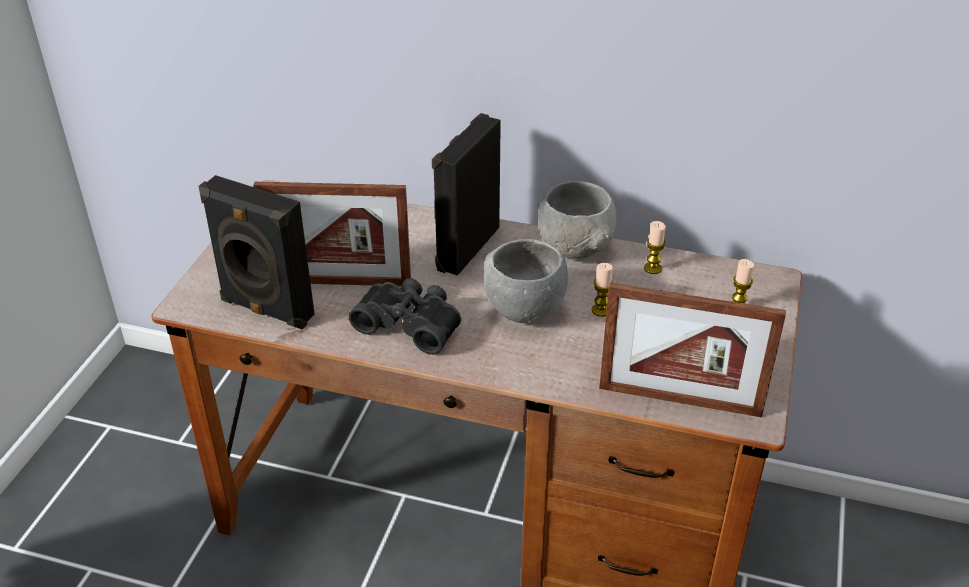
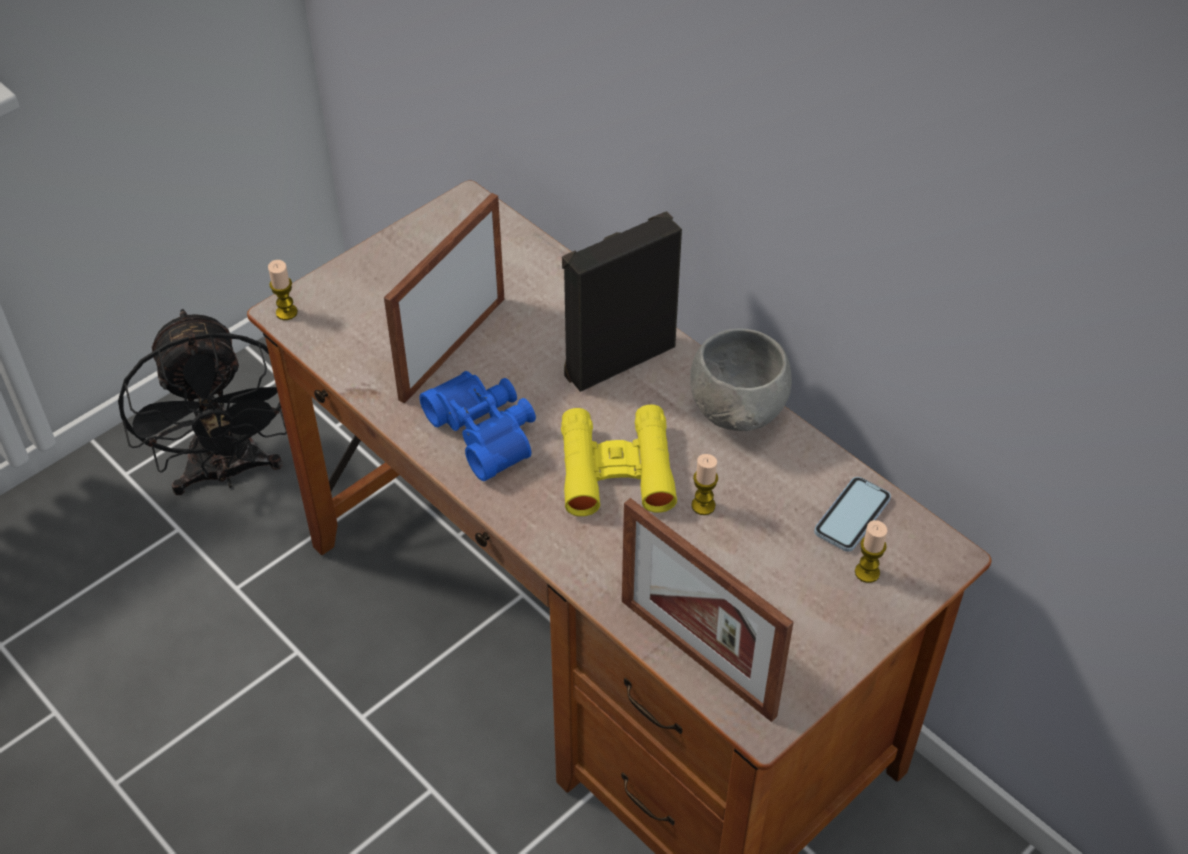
camera: 30 degrees right, 10 degrees up
black speaker [198,175,315,329] -> none
picture frame [253,182,411,286] -> picture frame turned 90 degrees clockwise [384,193,504,403]
black binoculars [348,278,461,355] -> blue binoculars [419,371,536,481]
grey bowl [484,239,568,323] -> yellow binoculars [561,405,677,516]
candle [644,221,666,274] -> candle moved to [268,260,298,320]
none -> black fan [118,309,287,495]
none -> phone [814,477,891,552]

